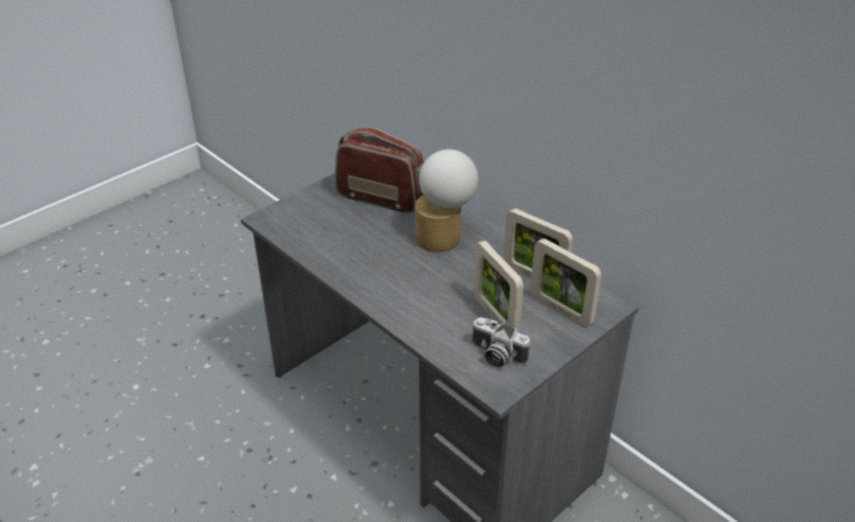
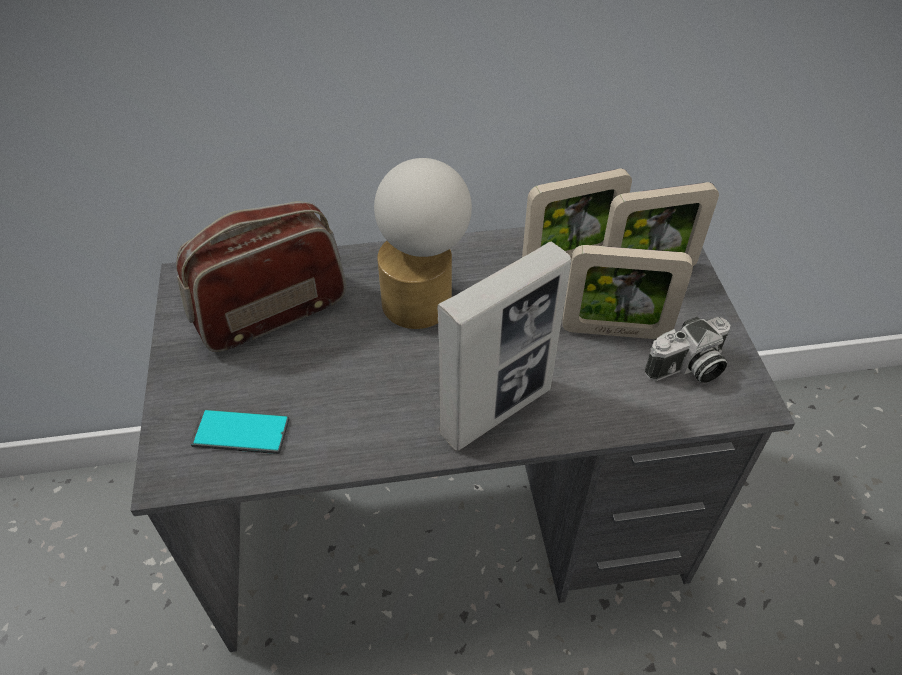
camera: 55 degrees left, 10 degrees up
none -> phone [190,409,289,454]
none -> picture frame [437,242,571,451]

